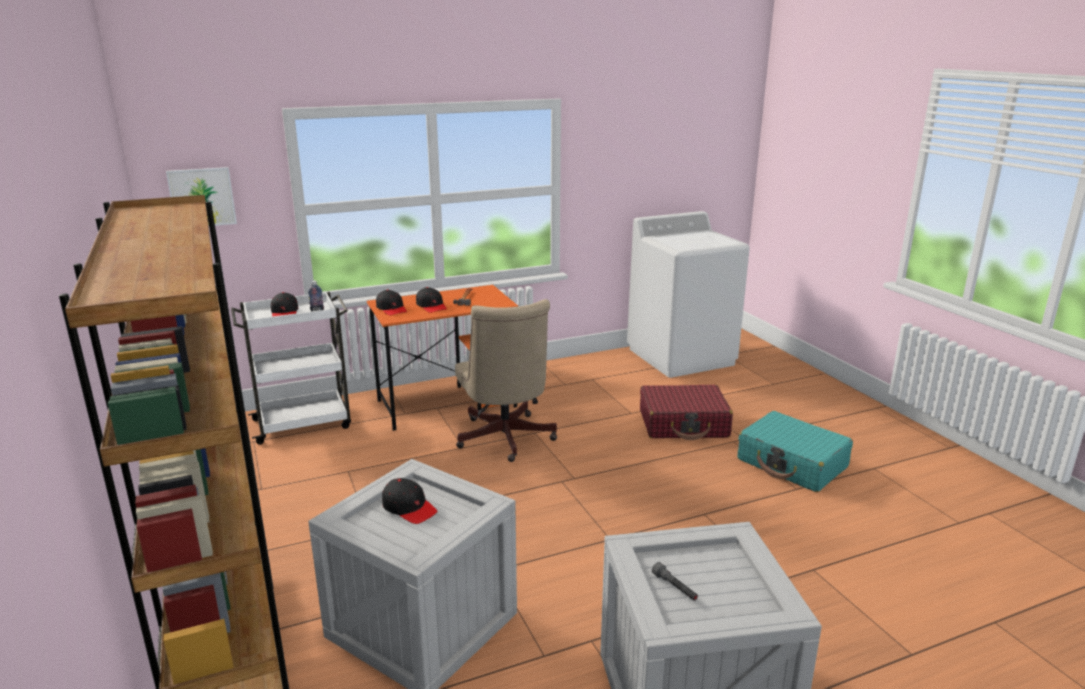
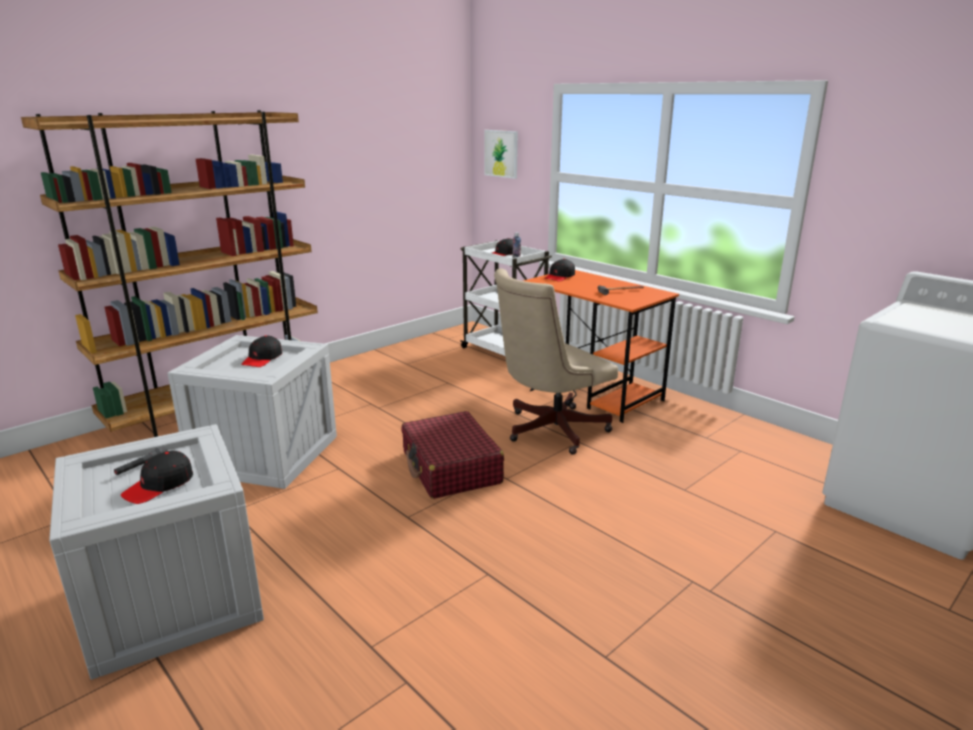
camera: 70 degrees right, 0 degrees up
black cap [416,287,447,313] -> black cap moved to [121,451,193,504]
red suitcase [640,385,733,440] -> red suitcase moved to [402,411,504,499]
turquoise suitcase [738,411,853,492] -> none

